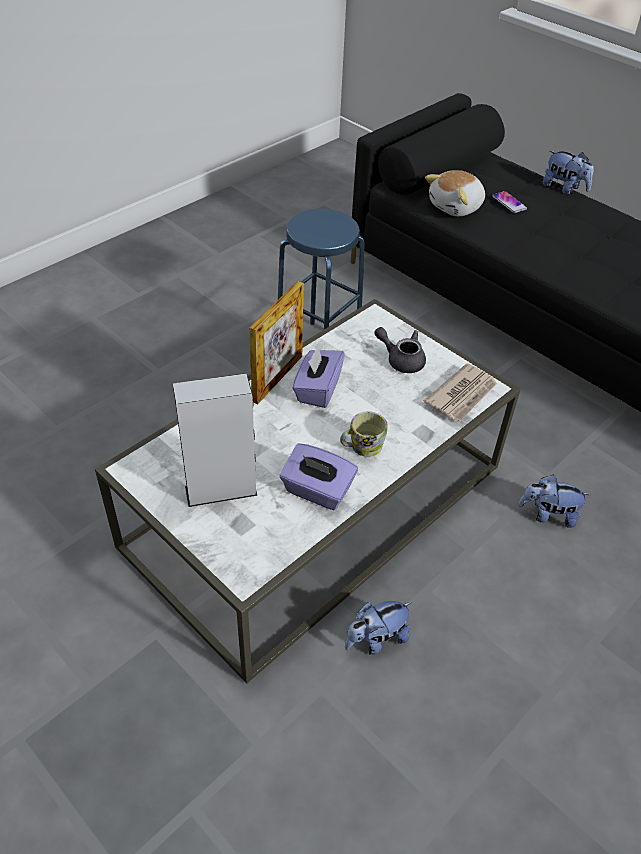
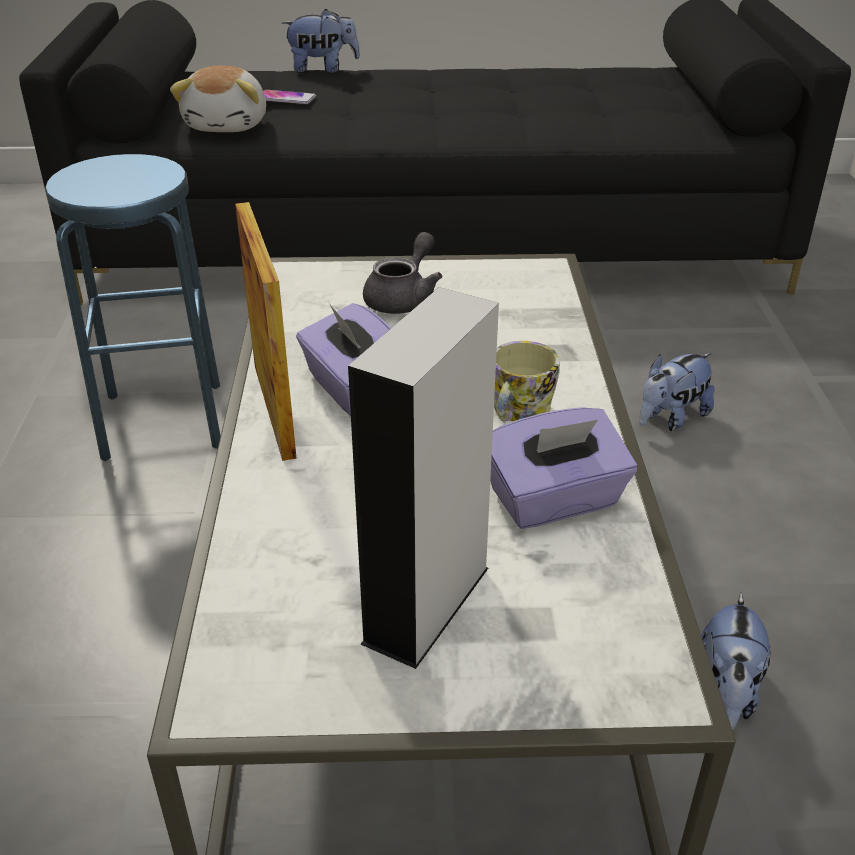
camera: 45 degrees left, 10 degrees down
grey teapot [374,327,426,373] -> grey teapot turned 135 degrees clockwise [363,232,442,314]
newspaper [424,363,497,422] -> none

